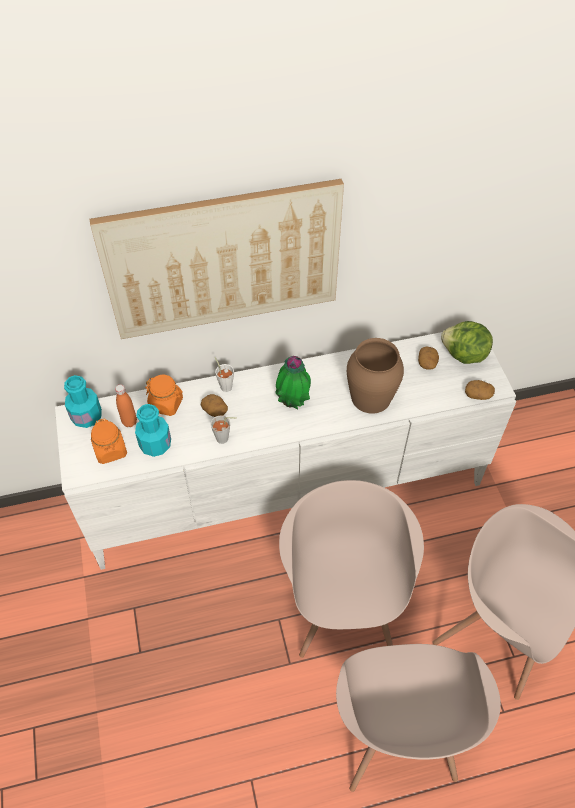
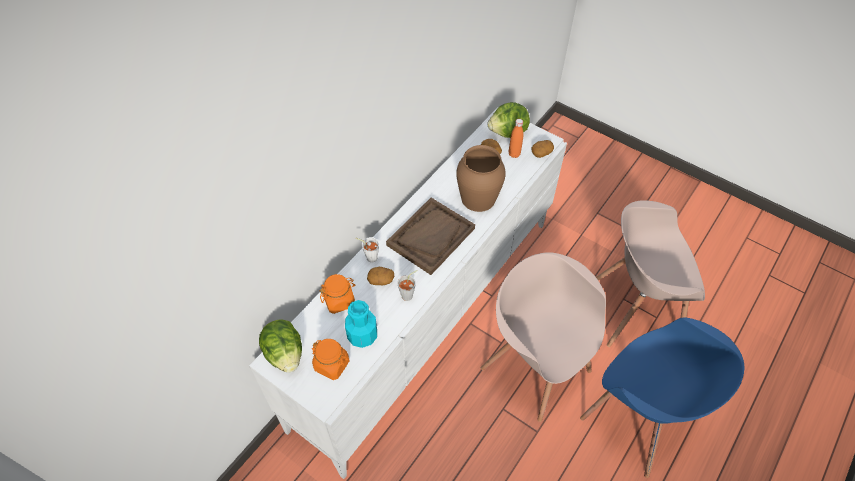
camera: 40 degrees left, 0 degrees up
turquoise bottle [64,375,102,428] -> lettuce [259,319,302,373]
picture [89,179,344,339] -> none
orange bottle [115,384,137,427] -> orange bottle moved to [509,119,523,158]
potted plant [275,356,311,409] -> brown tray [386,198,475,275]
beige chair [336,644,501,792] -> blue chair [580,317,744,478]

